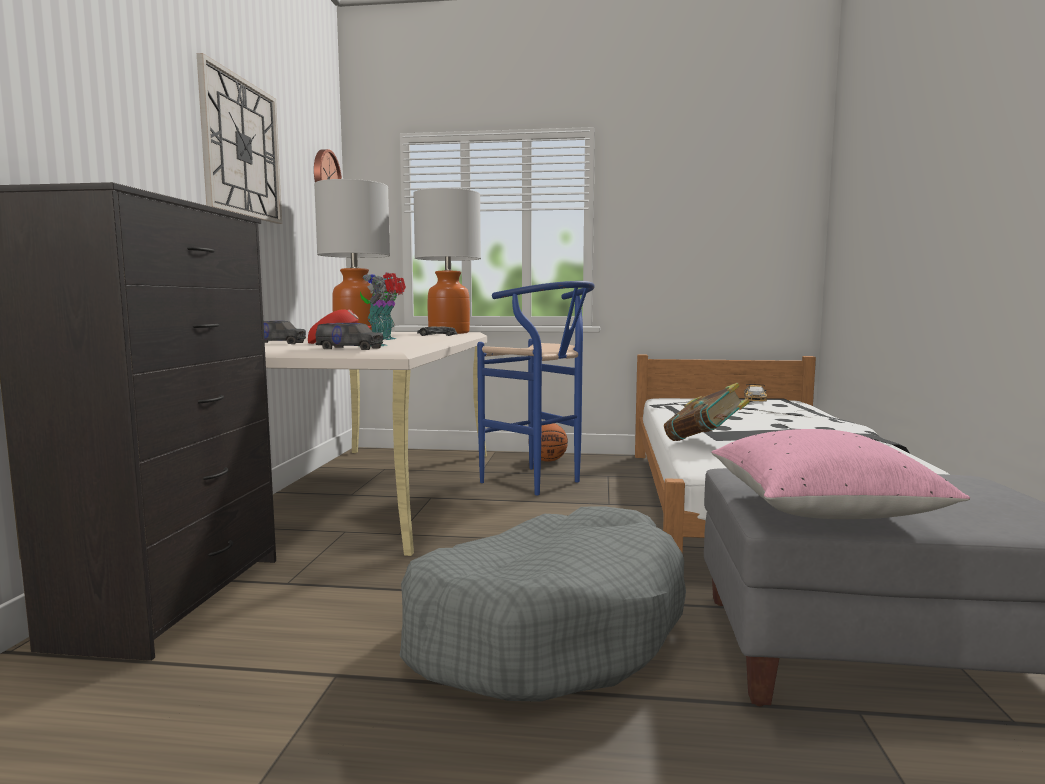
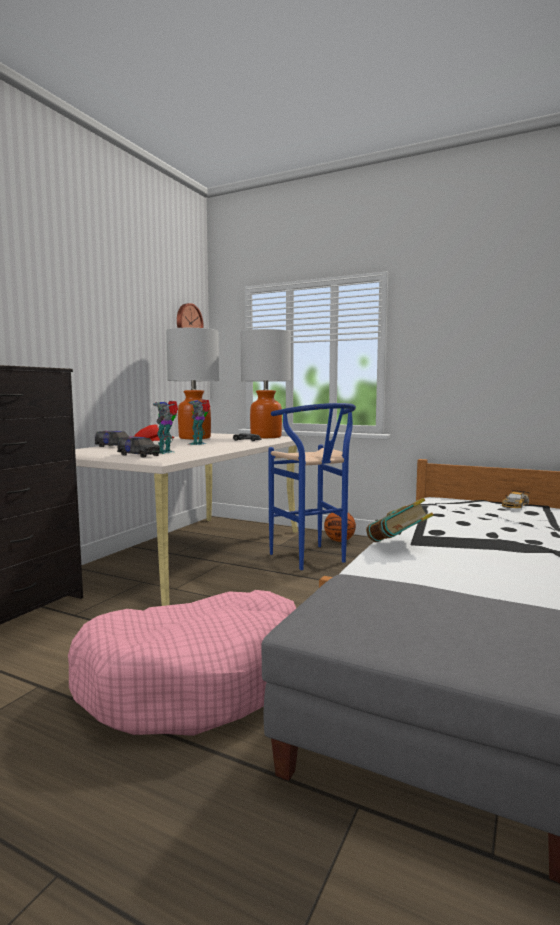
camera: 20 degrees right, 0 degrees up
wall clock [197,53,282,224] -> none
grey dog bed [400,506,686,702] -> pink dog bed [68,590,296,736]
pink pillow [712,429,970,519] -> none

